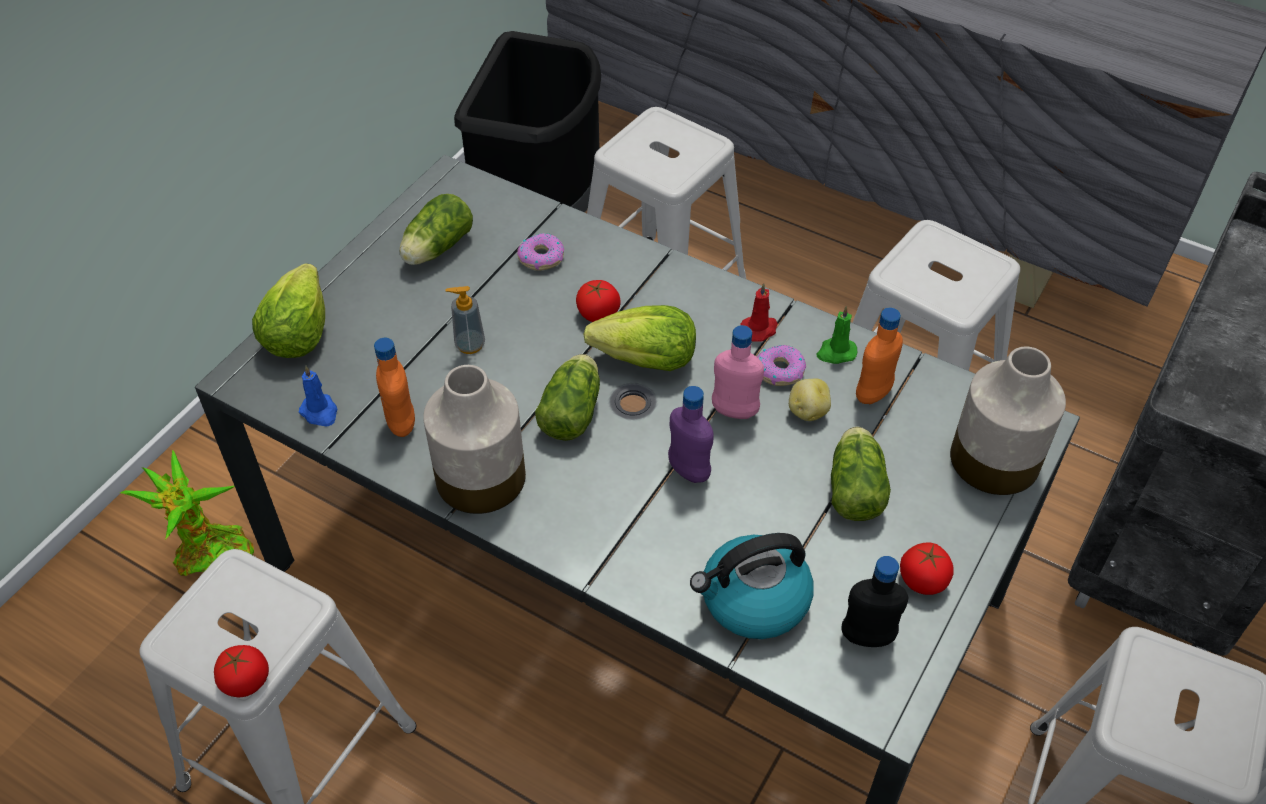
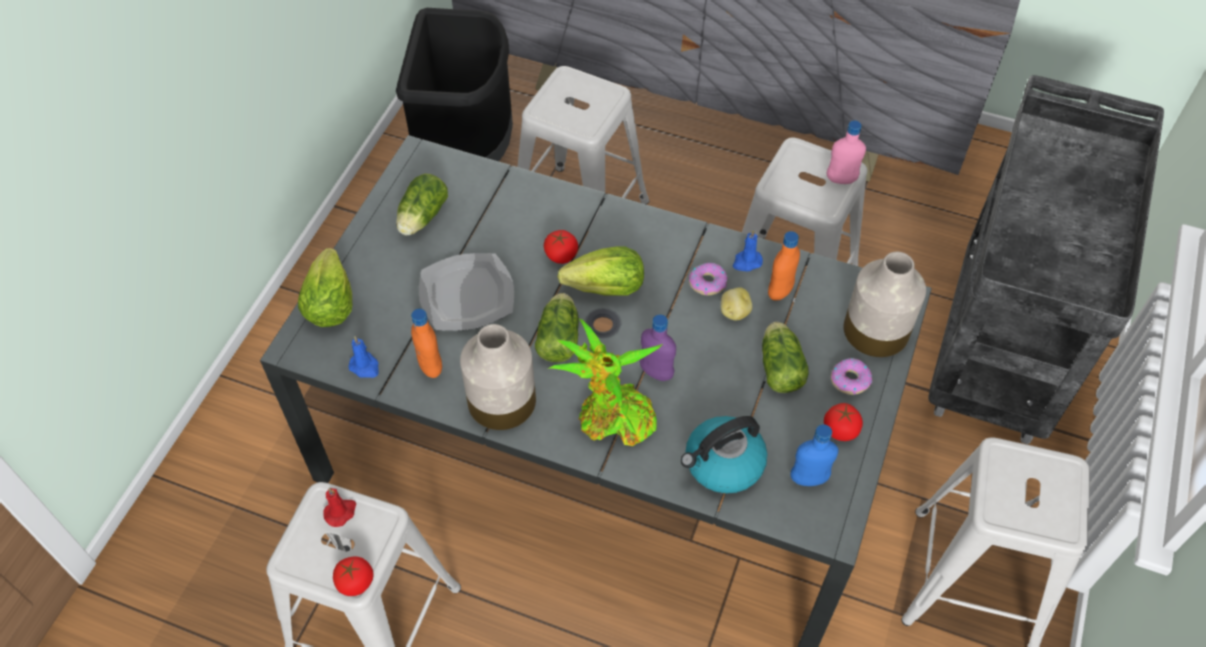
camera: 10 degrees left, 5 degrees up
potted plant [120,450,254,576] -> potted plant moved to [550,319,663,446]
soap dispenser [446,286,485,354] -> plate [419,253,514,331]
donut [517,233,564,271] -> donut moved to [831,358,872,395]
pink bottle [712,325,764,419] -> pink bottle moved to [827,120,866,184]
red candle [740,283,778,341] -> red candle moved to [324,488,356,527]
green candle [817,306,857,364] -> blue candle [733,229,763,271]
black bottle [841,556,908,647] -> blue bottle [790,424,838,486]

